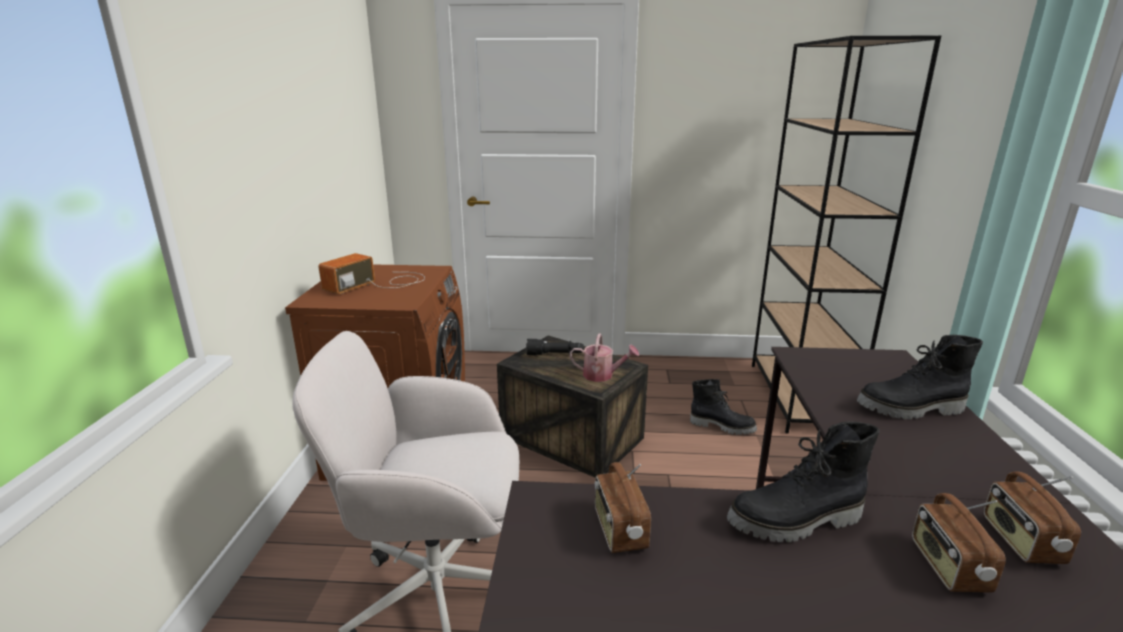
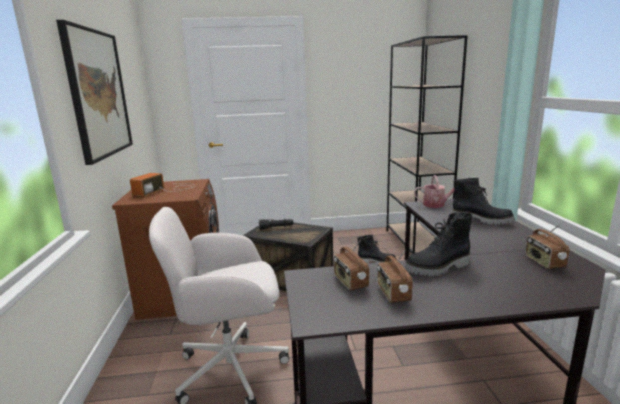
camera: 10 degrees left, 5 degrees down
watering can [570,333,639,382] -> watering can moved to [414,175,455,208]
black boot [857,335,983,419] -> black boot turned 135 degrees counterclockwise [452,178,515,225]
radio [912,493,1006,592] -> radio moved to [377,250,413,303]
none -> picture [56,20,133,165]

